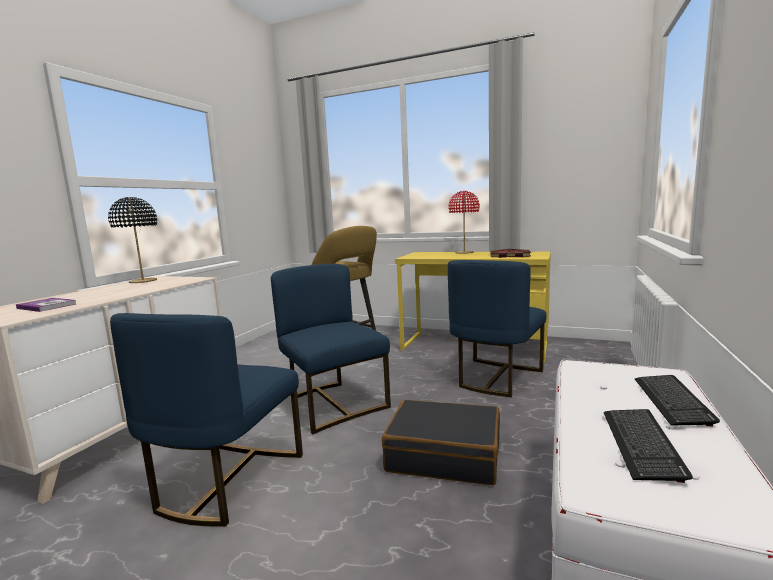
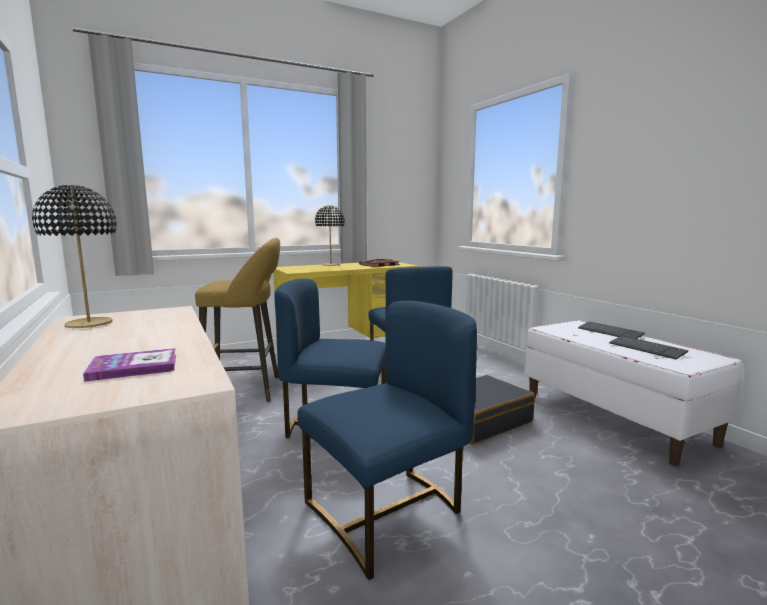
camera: 50 degrees left, 0 degrees up
blue chair [110,313,303,527] -> blue chair turned 90 degrees counterclockwise [297,301,477,580]
red table lamp [448,191,480,254] -> black table lamp [315,205,345,266]

